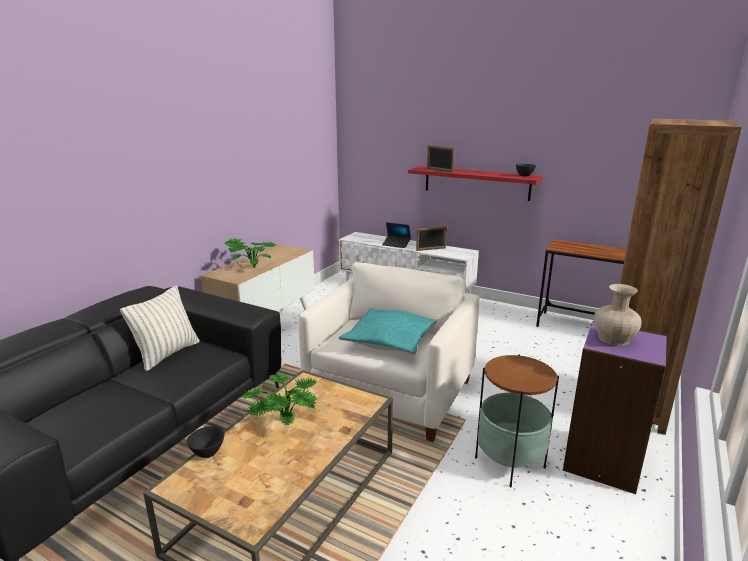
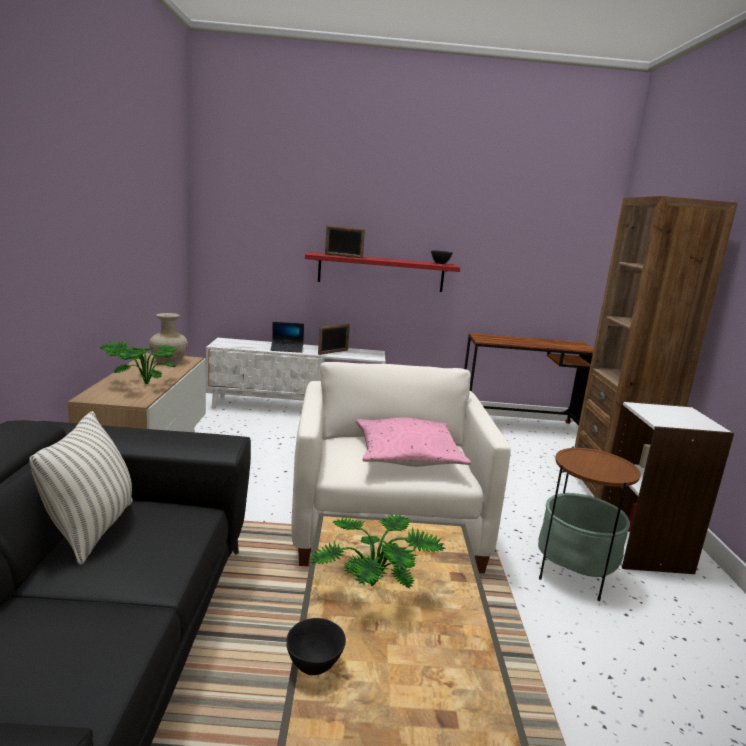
camera: 30 degrees left, 5 degrees down
turquoise pillow [339,308,437,354] -> pink pillow [356,417,471,467]
purple bookcase [563,321,667,494] -> white bookcase [601,401,734,574]
beige vase [594,284,642,346] -> beige vase moved to [149,313,188,364]

